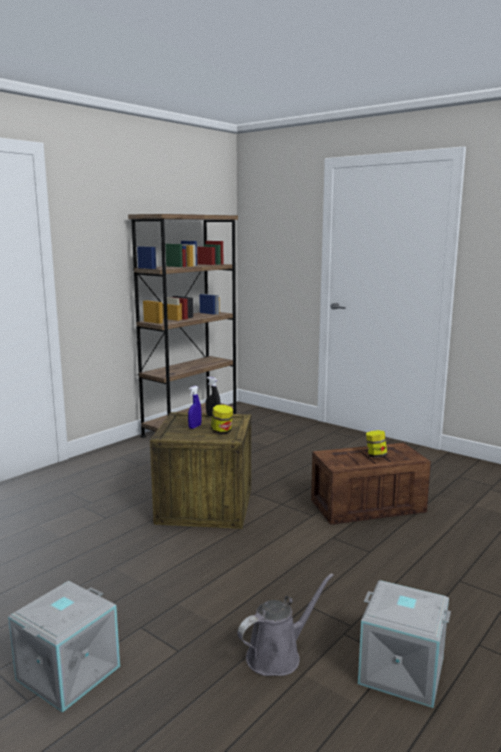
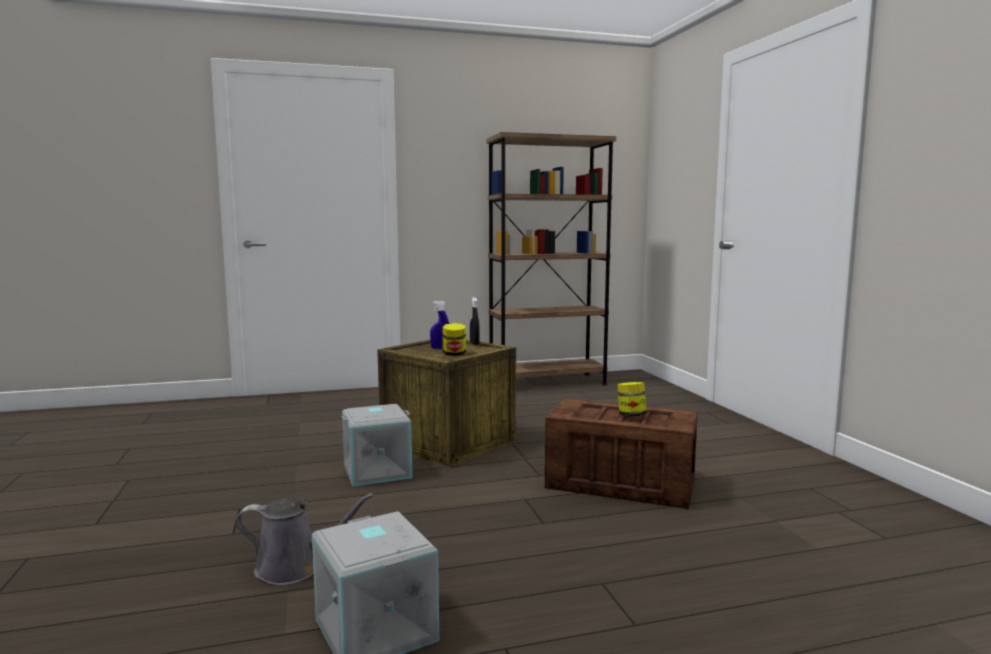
camera: 35 degrees right, 5 degrees down
grey storage box [8,581,120,713] -> grey storage box moved to [341,404,413,487]

